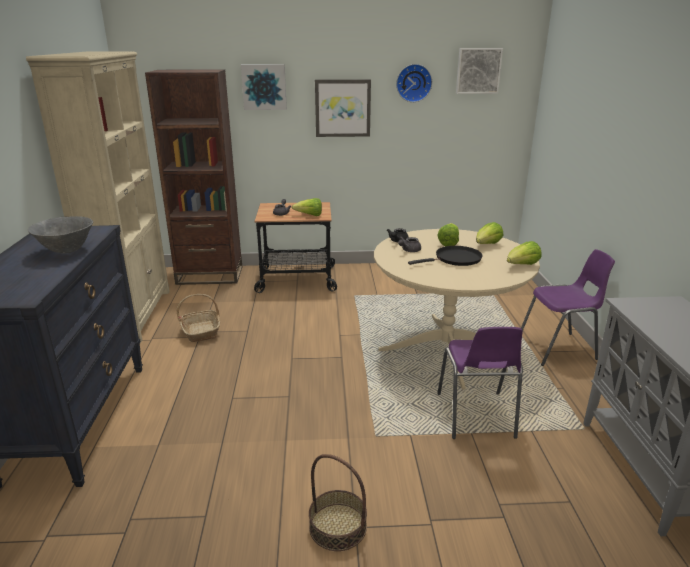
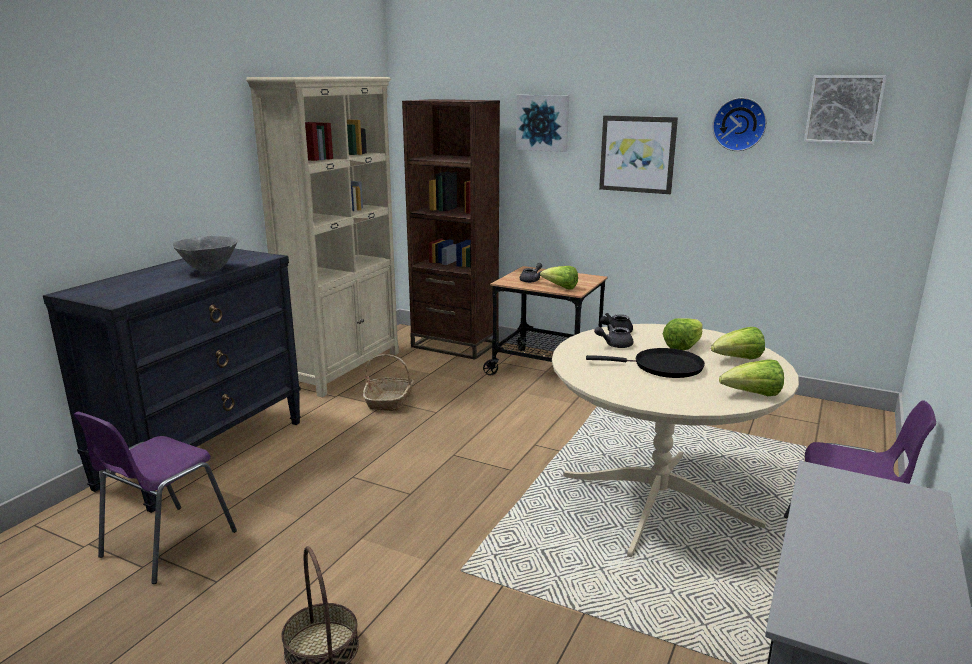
camera: 30 degrees right, 5 degrees down
purple chair [437,327,523,439] -> purple chair moved to [74,412,237,584]

